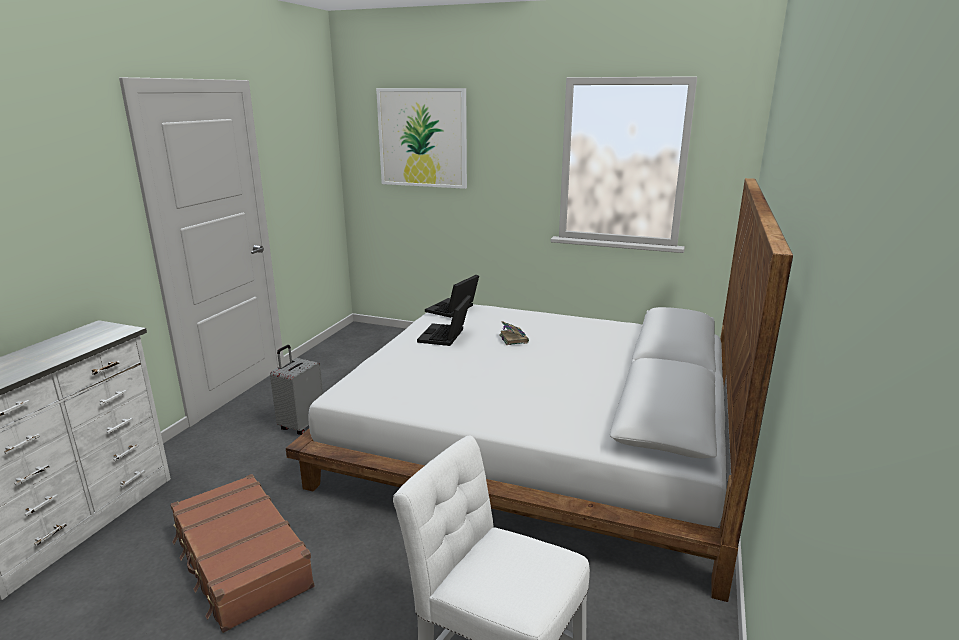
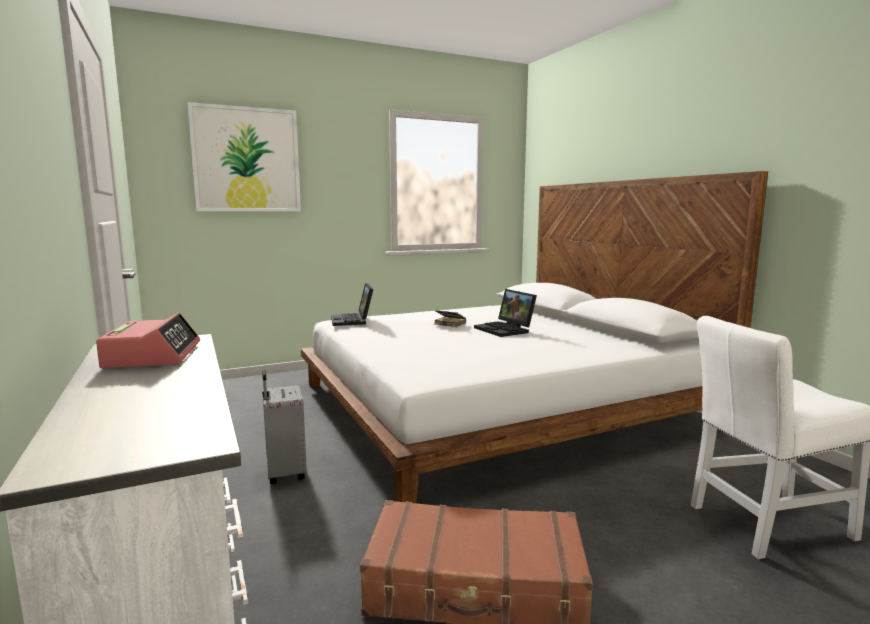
camera: 45 degrees left, 10 degrees down
laptop [417,295,471,346] -> laptop moved to [474,289,537,337]
none -> alarm clock [96,313,200,368]

